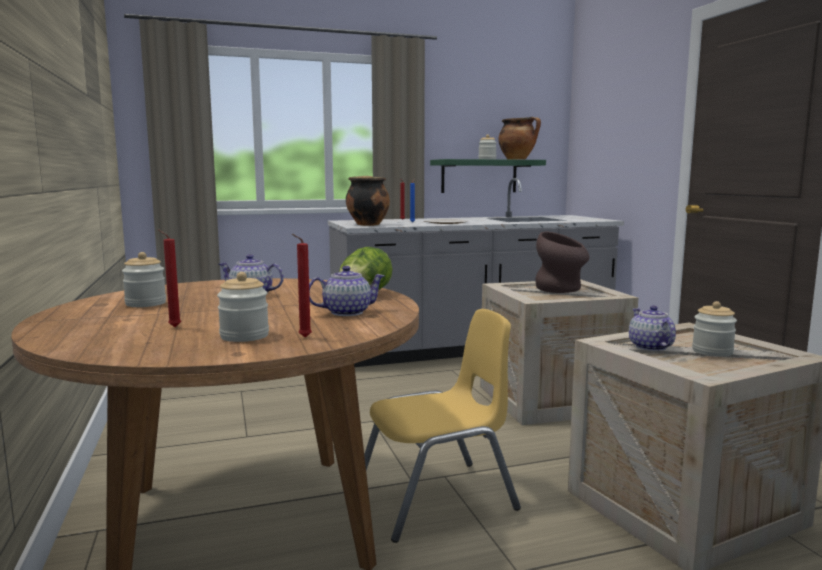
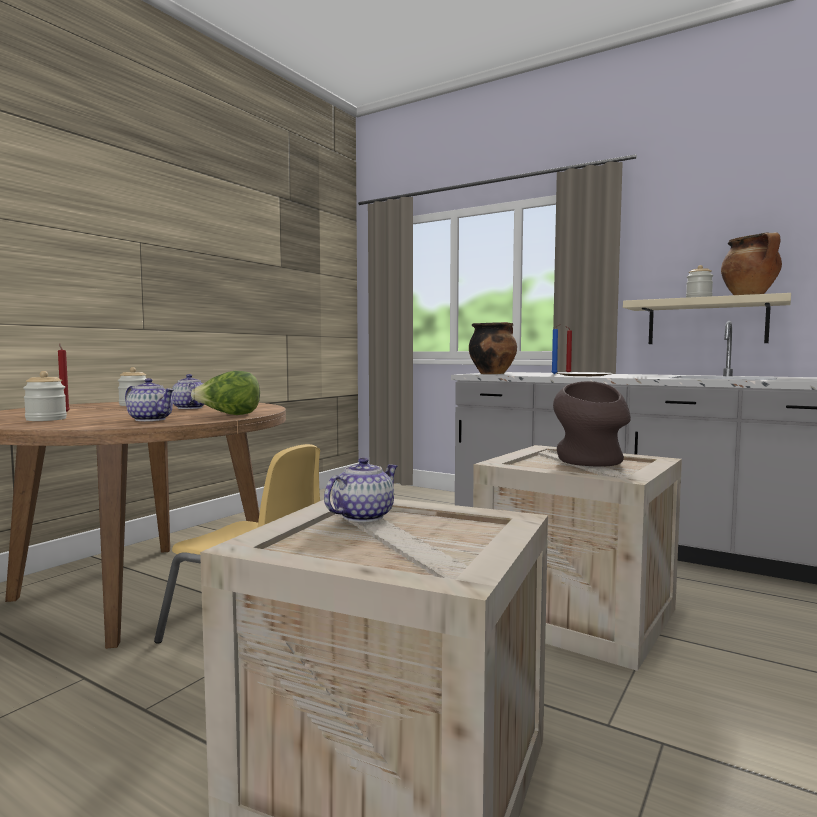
camera: 50 degrees right, 5 degrees down
red candle [292,234,312,338] -> none
green shelf [430,159,546,193] -> beige shelf [623,293,791,344]
jar [692,301,737,357] -> none

